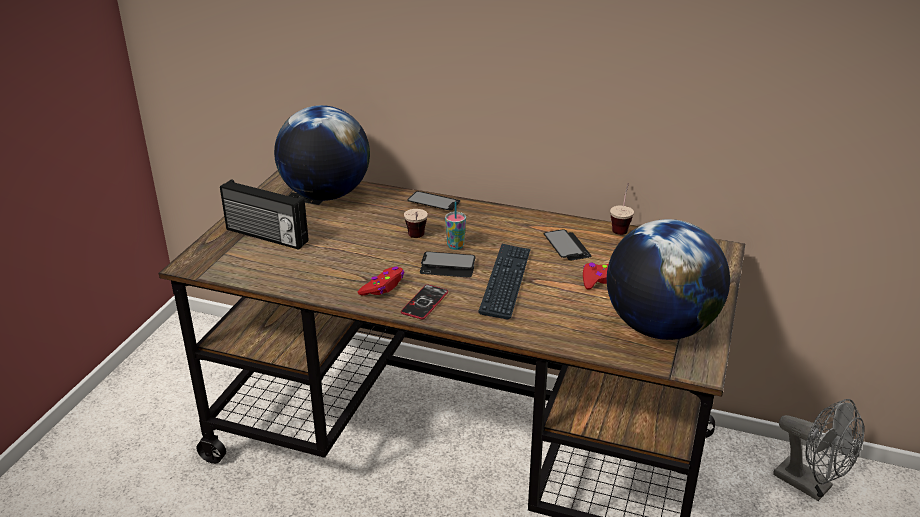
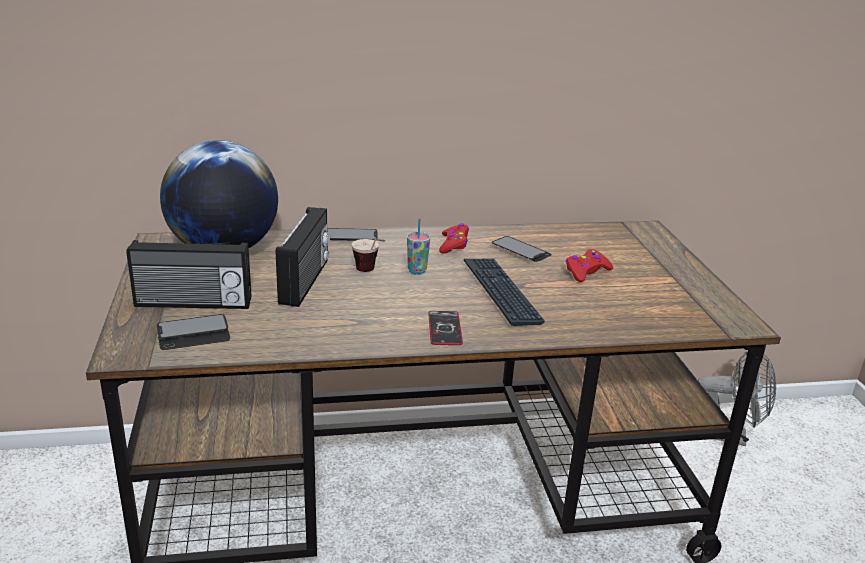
camera: 30 degrees left, 5 degrees down
red game controller [358,267,404,296] -> red game controller moved to [439,223,469,254]
phone [420,251,475,278] -> phone moved to [157,314,230,350]
globe [607,219,730,340] -> none
cup [610,183,634,235] -> none
none -> radio [276,207,330,307]

